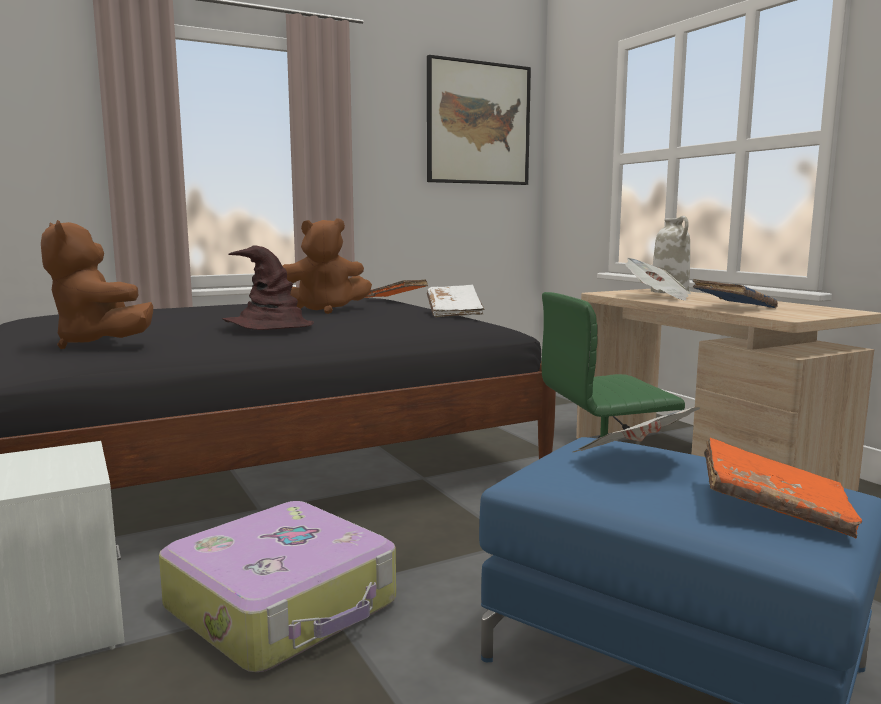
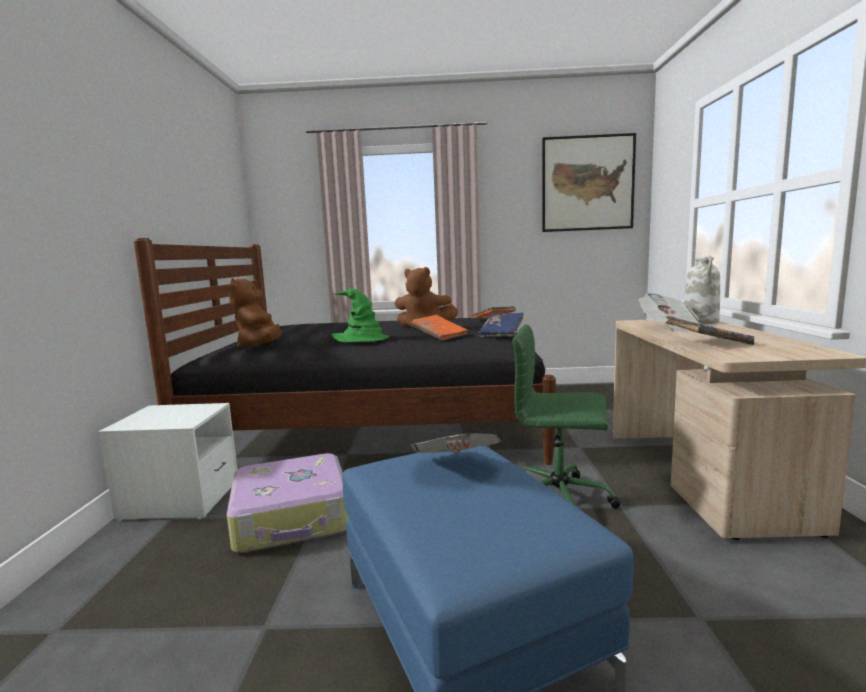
camera: 30 degrees right, 0 degrees up
brown hat [222,245,314,330] -> green hat [332,288,389,342]
white book [427,285,485,317] -> blue book [478,313,524,337]
orange book [704,438,862,538] -> orange book moved to [411,314,468,341]

